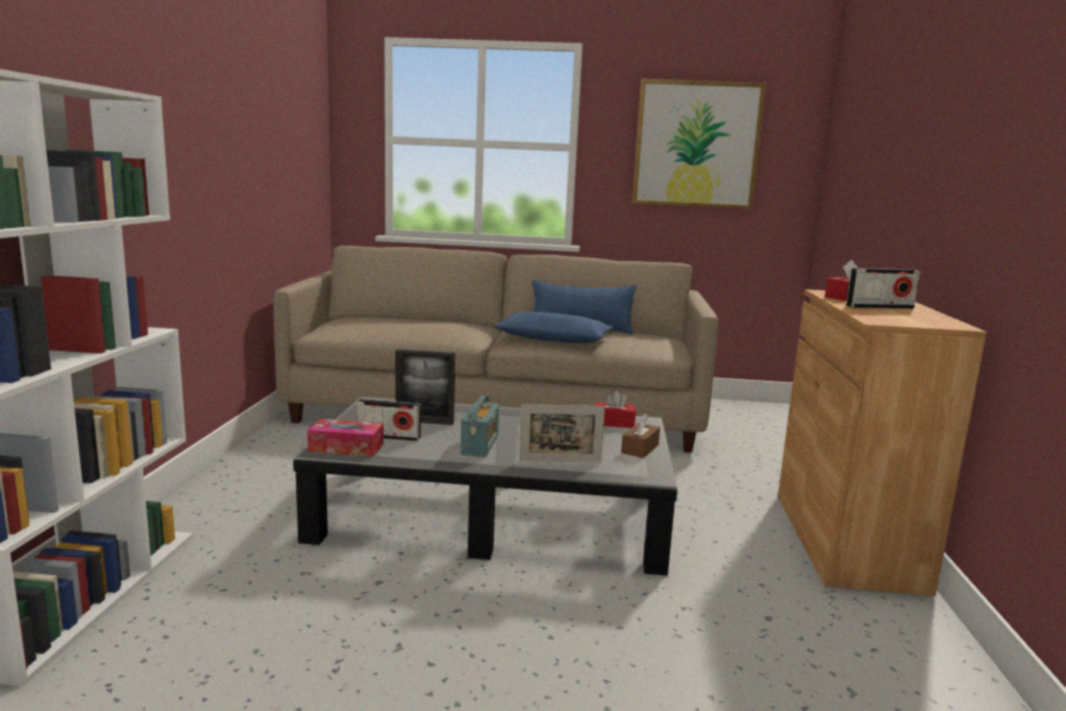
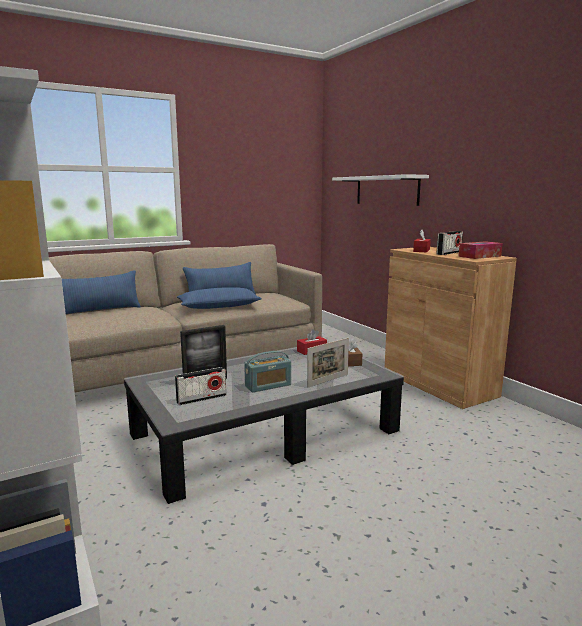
camera: 35 degrees left, 0 degrees up
tissue box [307,419,384,457] -> tissue box moved to [458,241,503,259]
radio [460,395,499,457] -> radio turned 90 degrees clockwise [244,351,291,392]
picture [632,79,766,209] -> none
none -> blue pillow [62,270,141,314]
none -> white shelf [332,174,429,206]

